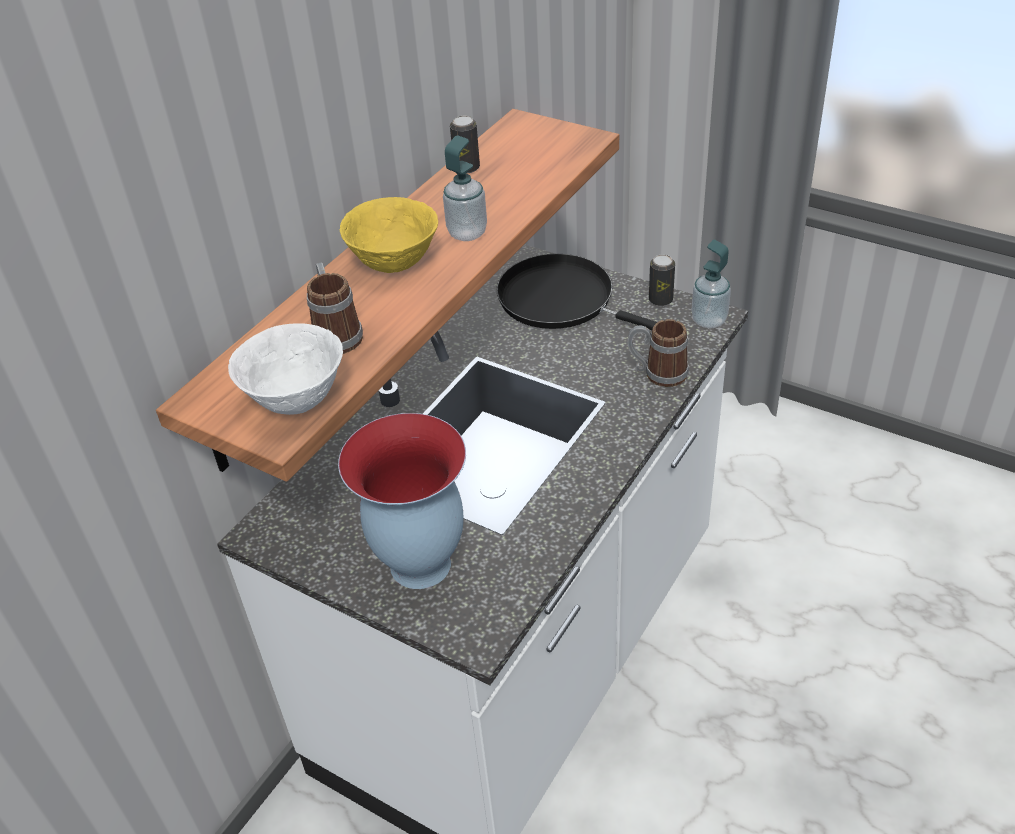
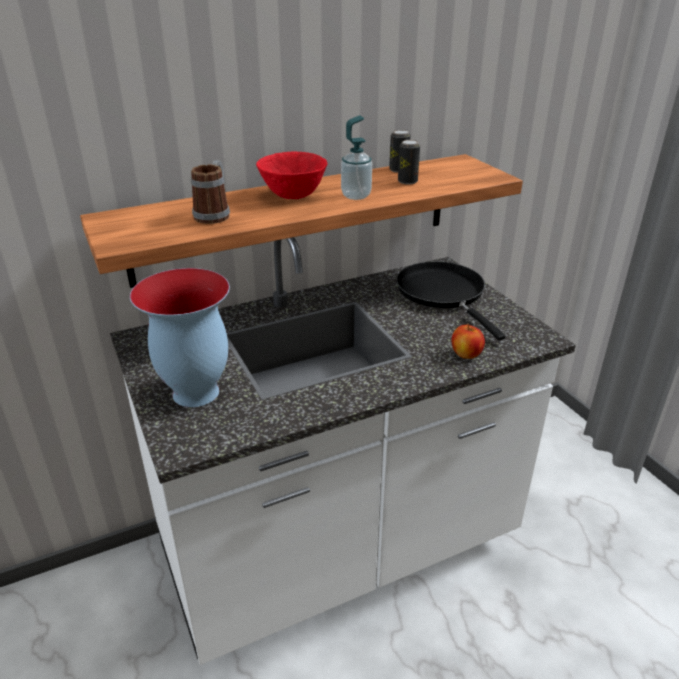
camera: 30 degrees right, 10 degrees down
white bowl [228,323,343,415] -> none
yellow bowl [340,197,438,273] -> red bowl [256,151,328,199]
mug [628,319,689,387] -> apple [451,324,485,359]
can [649,255,675,306] -> can moved to [398,140,420,185]
soap dispenser [692,240,731,328] -> none

